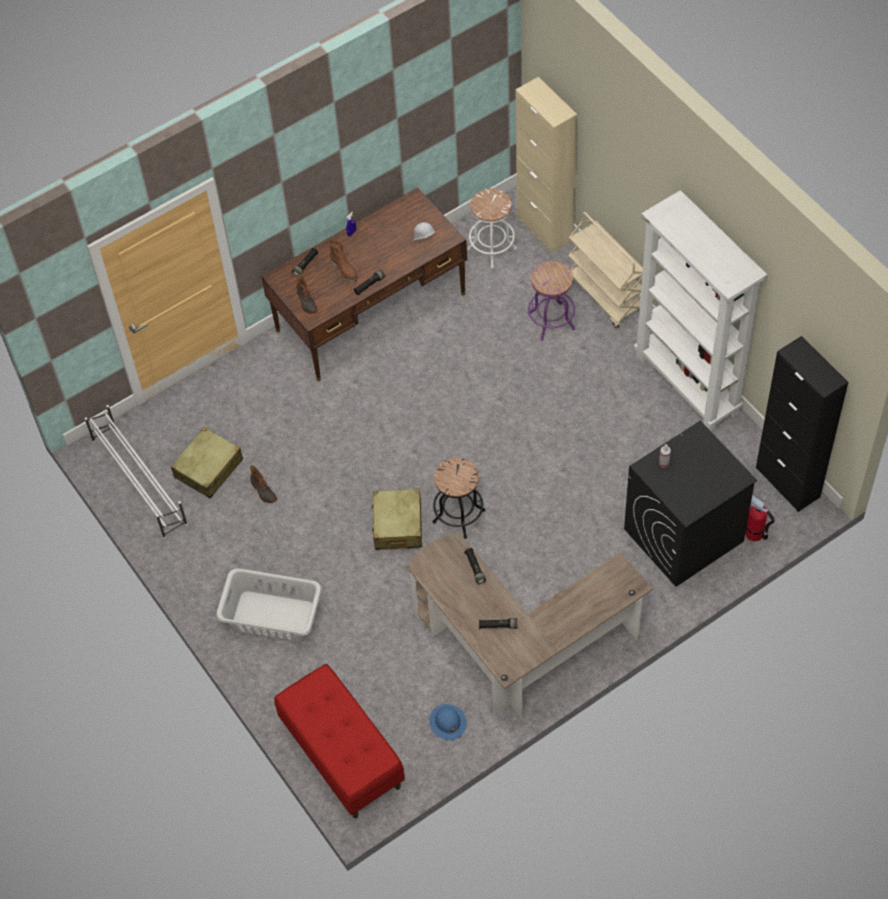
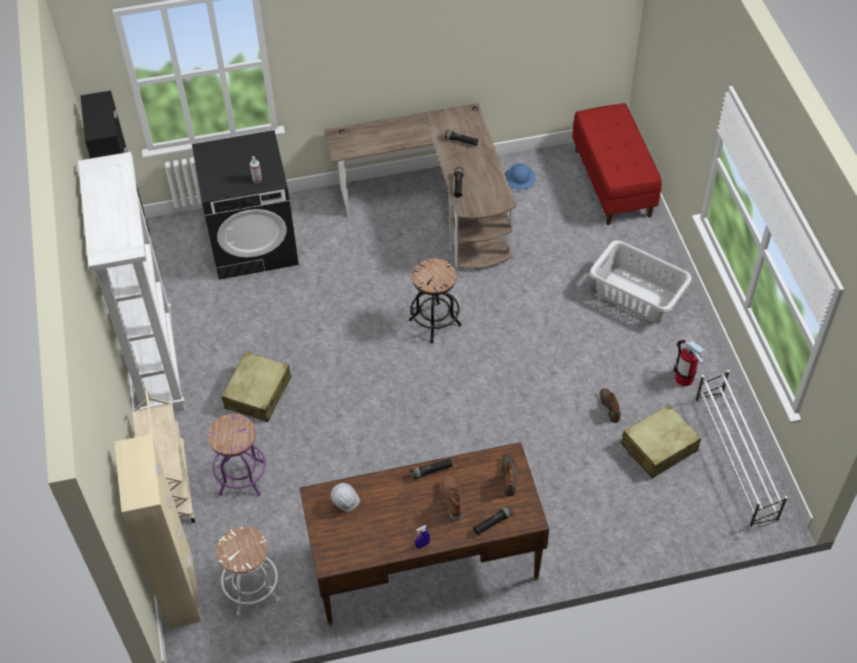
camera: 160 degrees left, 5 degrees down
beige suitcase [371,488,422,550] -> beige suitcase moved to [222,352,291,422]
fire extinguisher [745,493,775,541] -> fire extinguisher moved to [674,340,705,386]

